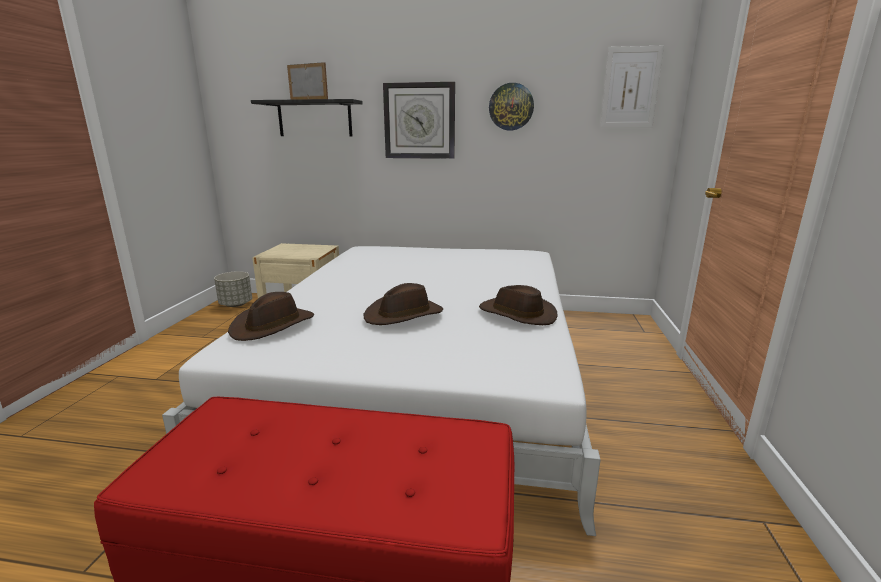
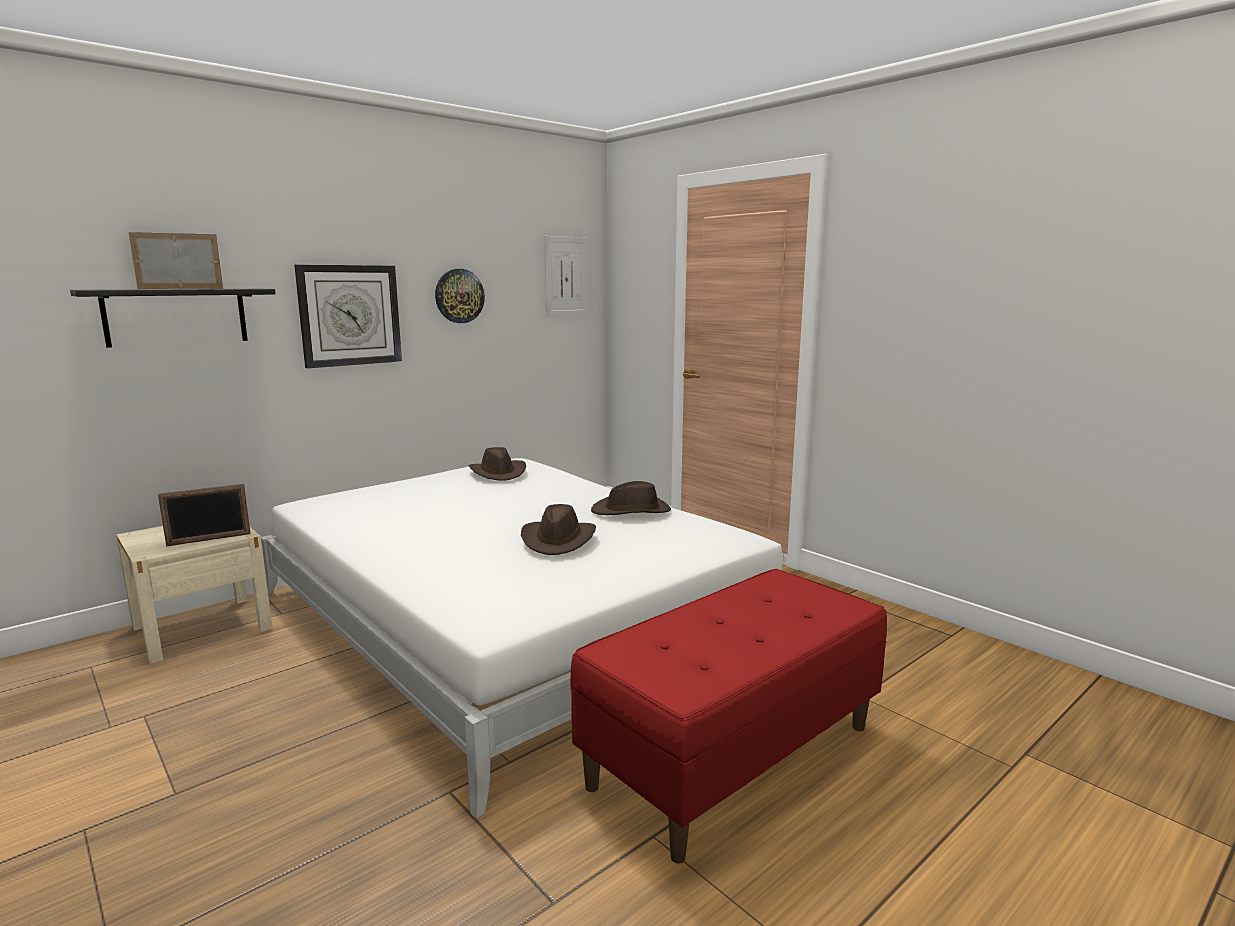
camera: 50 degrees left, 5 degrees down
grey planter [214,271,252,307] -> none
brown hat [228,292,314,341] -> brown hat moved to [469,447,526,481]
none -> picture frame [158,484,251,546]

